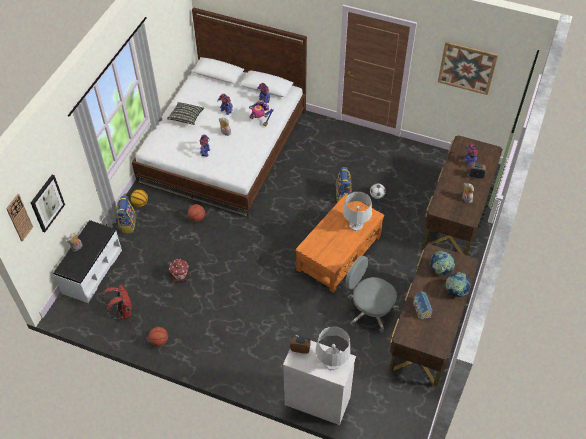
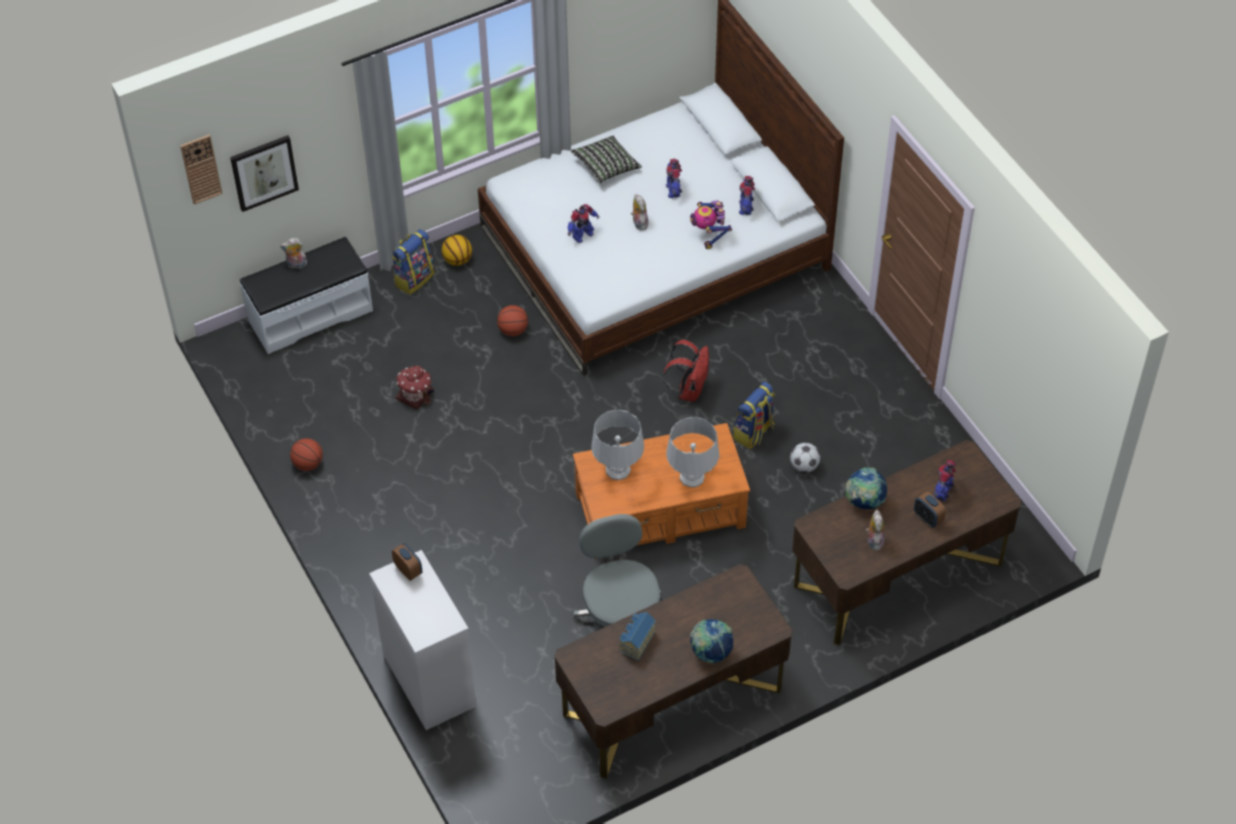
camera: 40 degrees right, 0 degrees up
red backpack [103,284,132,320] -> red backpack moved to [662,340,709,402]
grey table lamp [316,327,351,370] -> grey table lamp moved to [591,409,644,480]
globe [430,251,455,275] -> globe moved to [846,467,887,509]
picture [438,42,498,95] -> none

